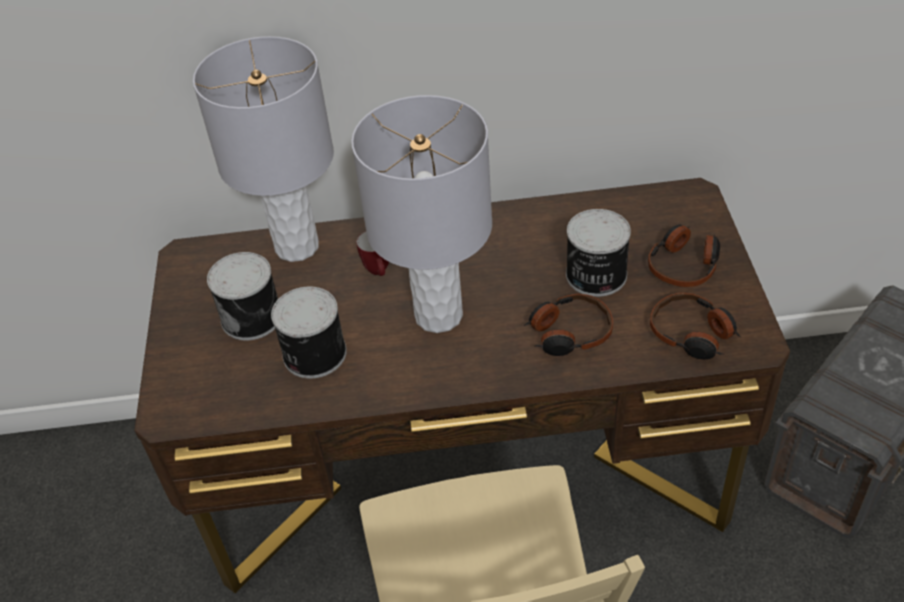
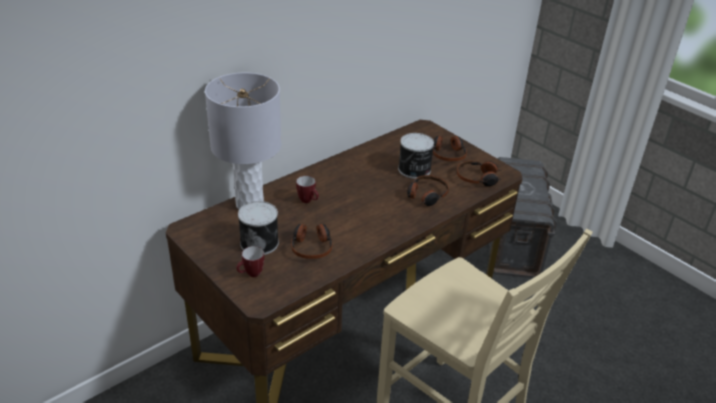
camera: 40 degrees left, 10 degrees down
can [271,287,347,379] -> headphones [291,224,333,259]
grey table lamp [351,95,492,333] -> none
none -> mug [236,246,264,277]

